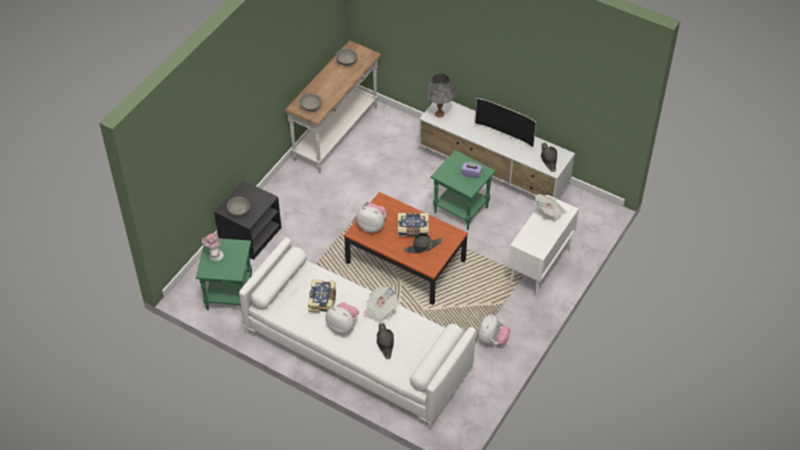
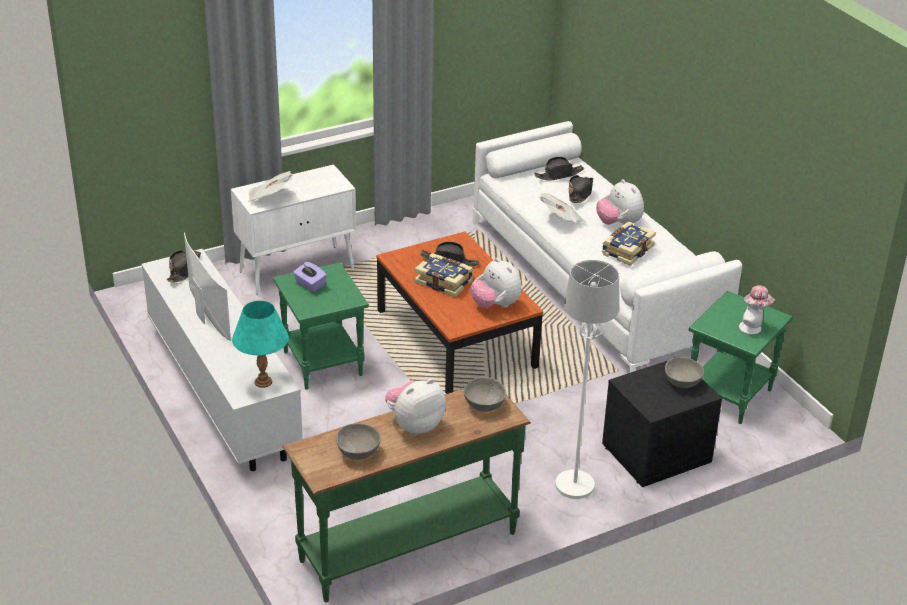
camera: 150 degrees left, 15 degrees down
white console table [285,40,382,173] -> green console table [282,389,531,602]
grey table lamp [425,73,455,118] -> turquoise table lamp [232,301,289,388]
plush toy [478,315,510,345] -> plush toy moved to [385,379,446,435]
none -> black hat [534,157,584,181]
none -> white floor lamp [555,260,619,499]

